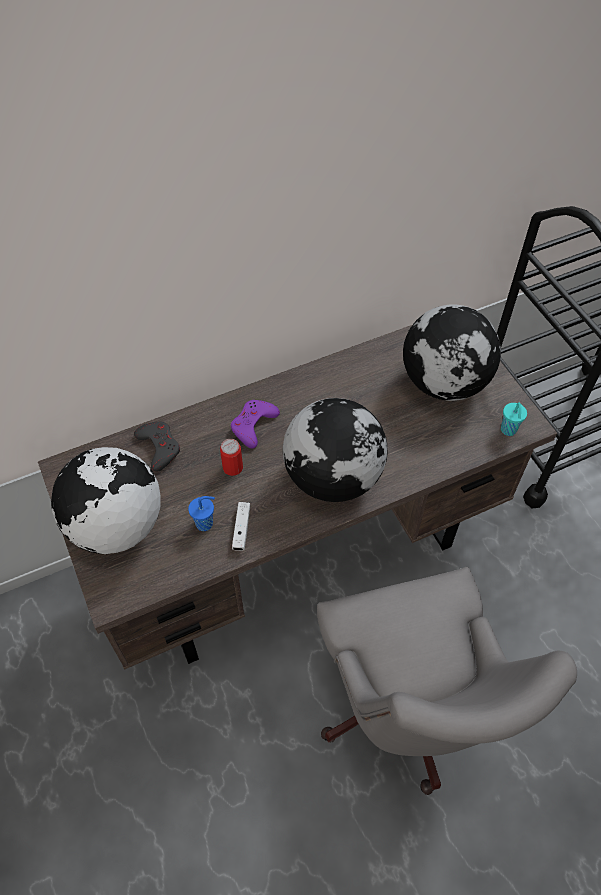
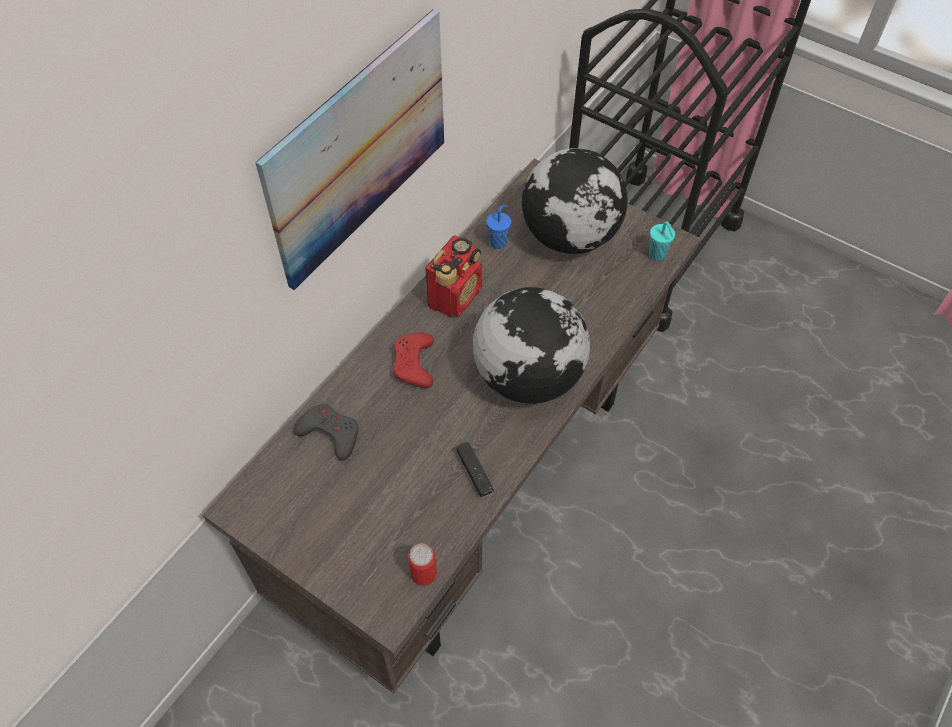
camera: 30 degrees left, 0 degrees up
globe [51,447,161,554] -> none
blue cup [188,496,215,531] -> blue cup moved to [487,205,511,249]
can [220,439,243,476] -> can moved to [408,543,437,586]
purple game controller [231,400,280,448] -> red game controller [393,333,434,388]
white game controller [232,502,250,551] -> black game controller [456,442,494,497]
grey office chair [317,567,577,795] -> none
none -> picture [255,9,444,290]
none -> radio [425,235,482,317]

